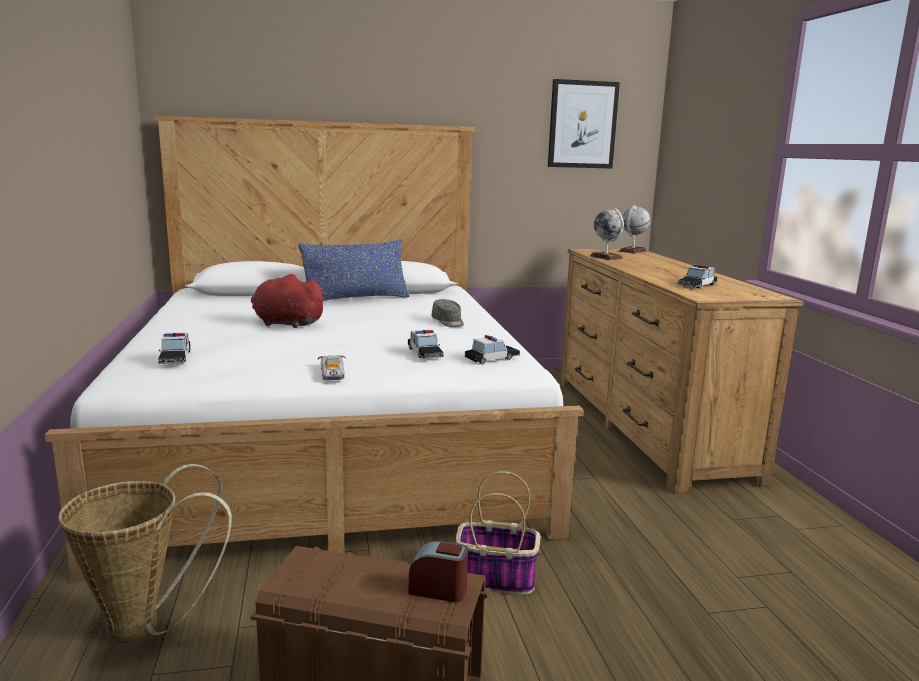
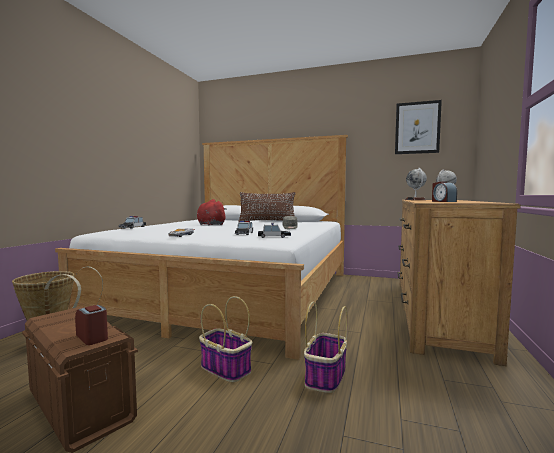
camera: 30 degrees right, 10 degrees down
blue pillow [299,240,410,301] -> brown pillow [238,192,296,222]
toy car [677,265,717,288] -> alarm clock [432,182,457,202]
none -> basket [304,302,348,393]

